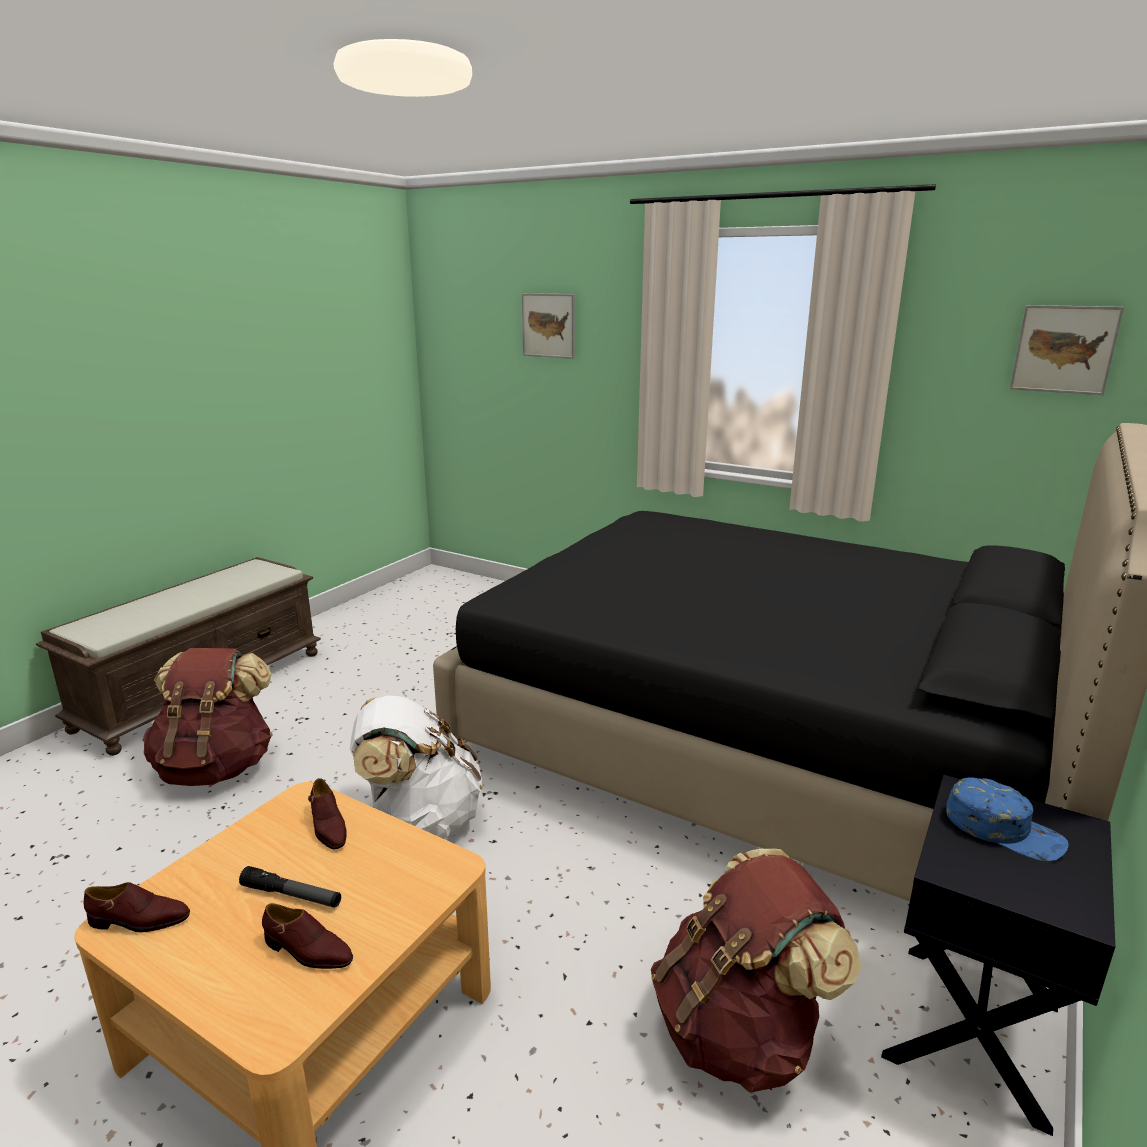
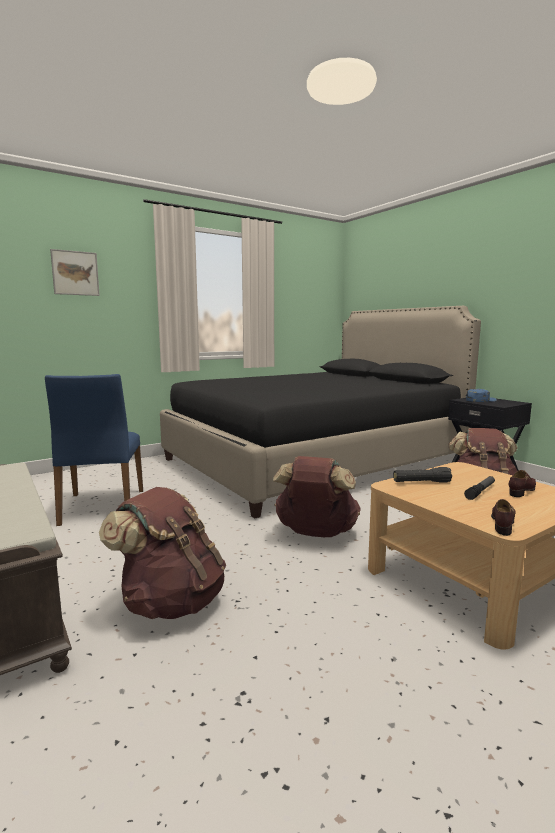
camera: 65 degrees left, 10 degrees down
brown shoe [308,778,347,849] -> black flashlight [393,467,452,483]
white backpack [350,696,482,839] -> brown backpack [273,456,361,537]
picture [1010,305,1124,395] -> none
none -> blue chair [45,374,143,526]

